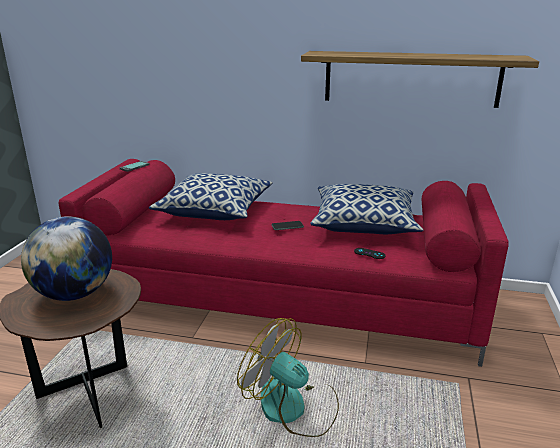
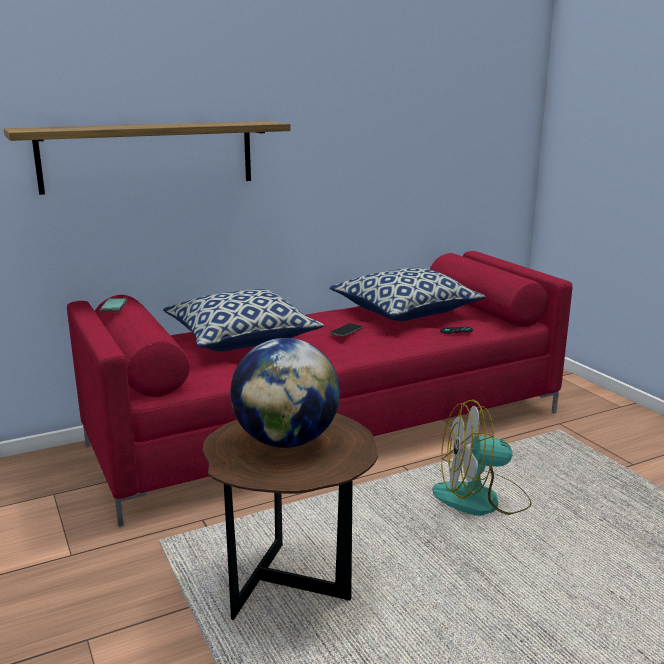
camera: 40 degrees left, 5 degrees down
shelf [301,51,539,108] -> shelf moved to [4,121,291,195]

